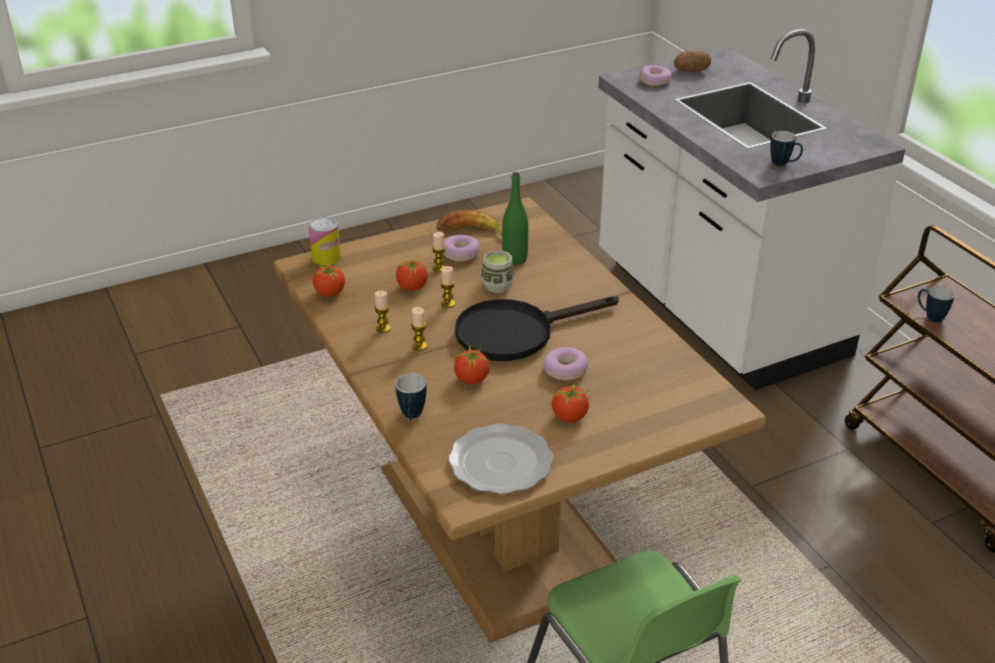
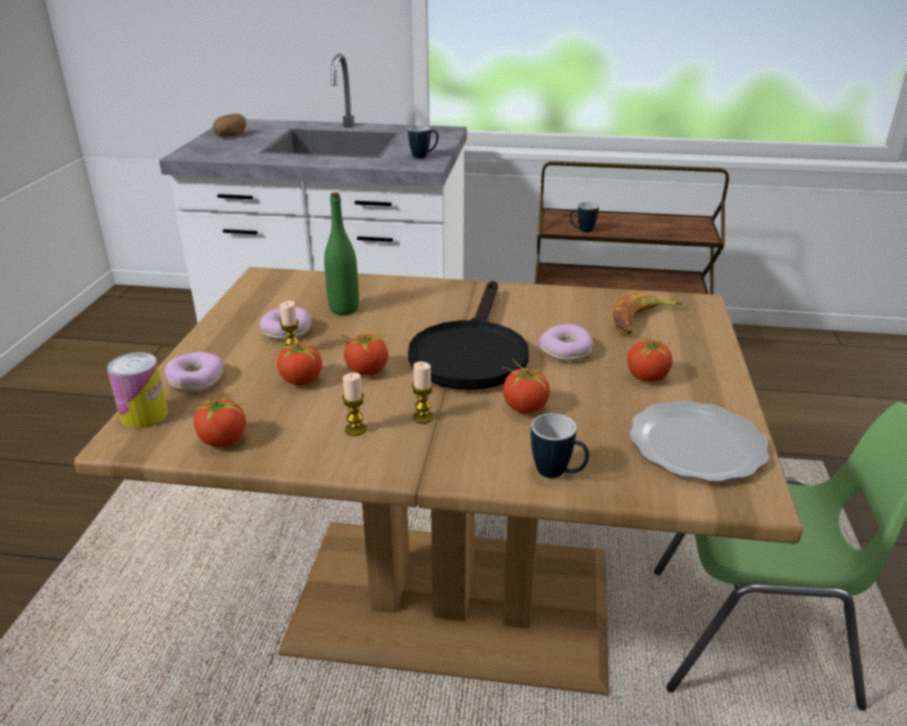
camera: 55 degrees left, 5 degrees down
banana [437,210,502,236] -> banana moved to [613,293,683,334]
candle [440,266,455,308] -> tomato [340,330,389,375]
cup [481,250,514,293] -> none
donut [640,65,672,86] -> donut moved to [164,352,223,392]

